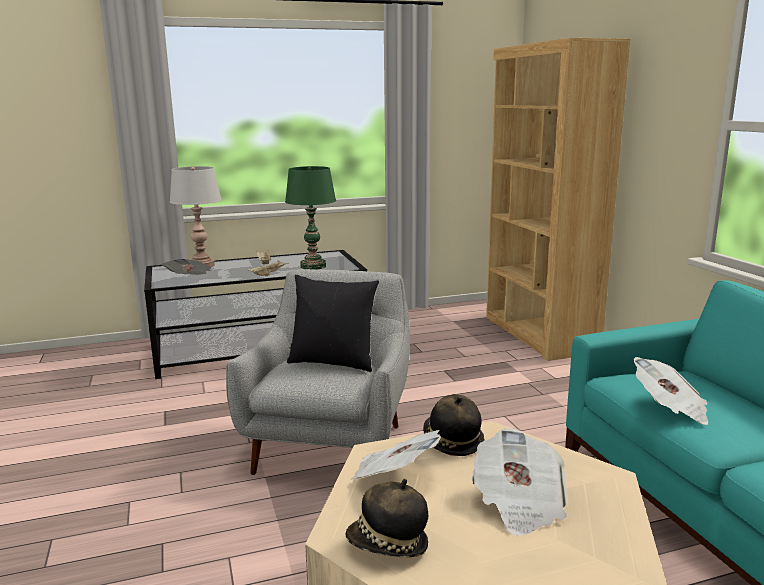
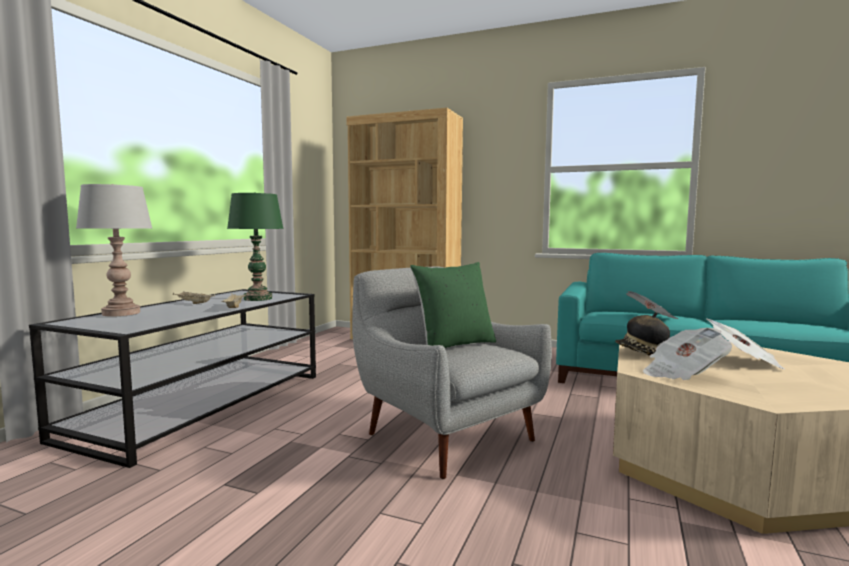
camera: 50 degrees left, 10 degrees down
newspaper [160,259,211,275] -> none
black pillow [287,275,379,372] -> green pillow [410,262,496,348]
hat [346,479,428,558] -> none

